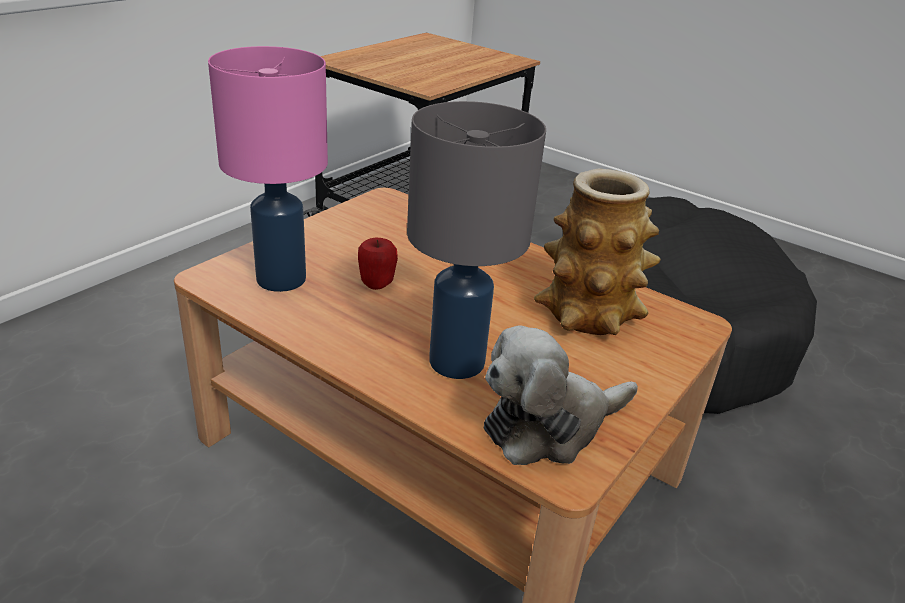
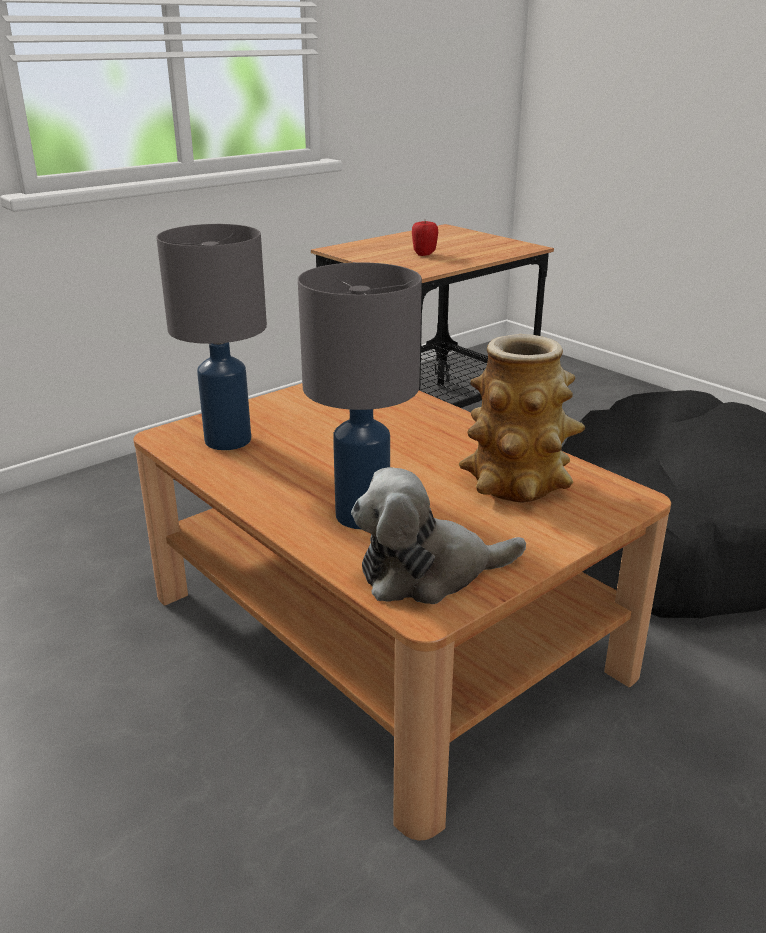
camera: 15 degrees right, 5 degrees down
pink table lamp [208,46,328,292] -> grey table lamp [157,224,267,450]
apple [358,238,398,290] -> apple moved to [412,221,438,256]

